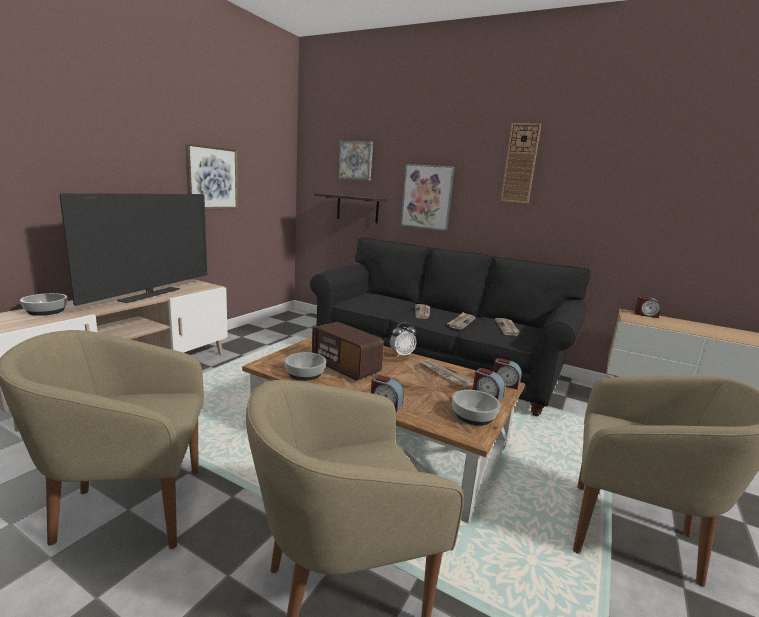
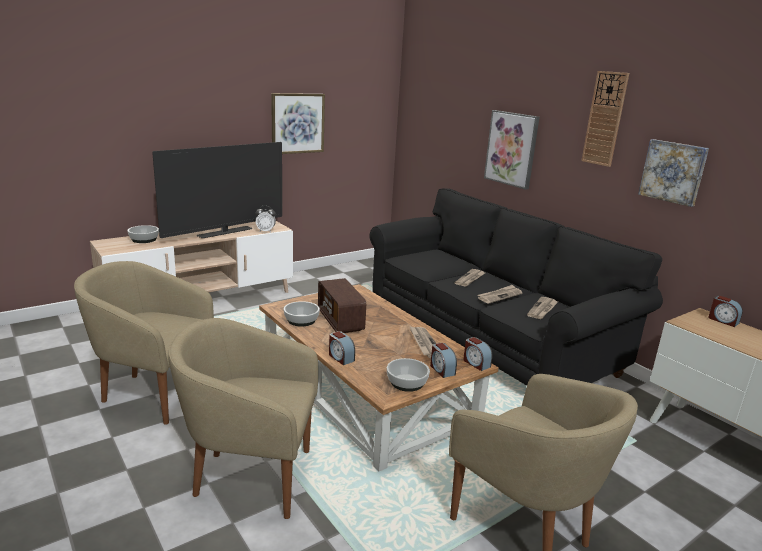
camera: 25 degrees right, 5 degrees up
shelf [314,193,387,223] -> none
picture [338,141,373,181] -> picture moved to [638,139,709,207]
alarm clock [390,322,417,357] -> alarm clock moved to [256,206,276,232]

